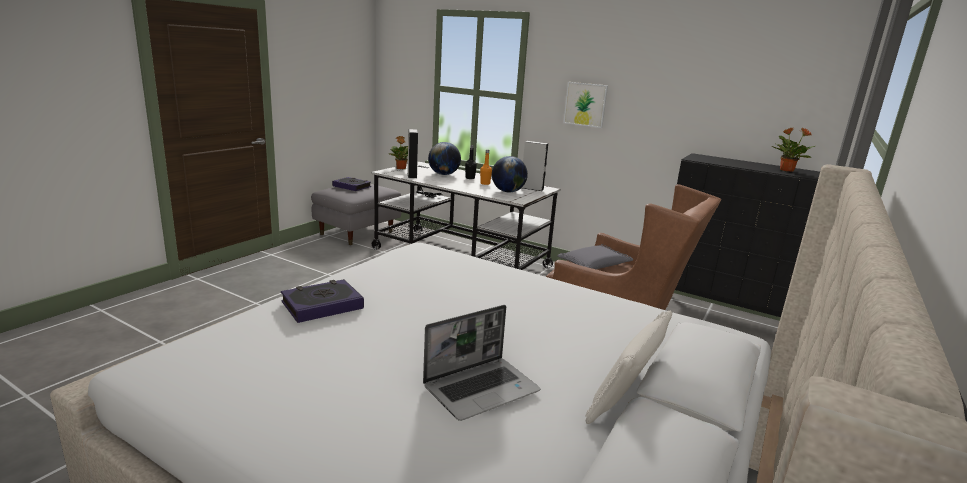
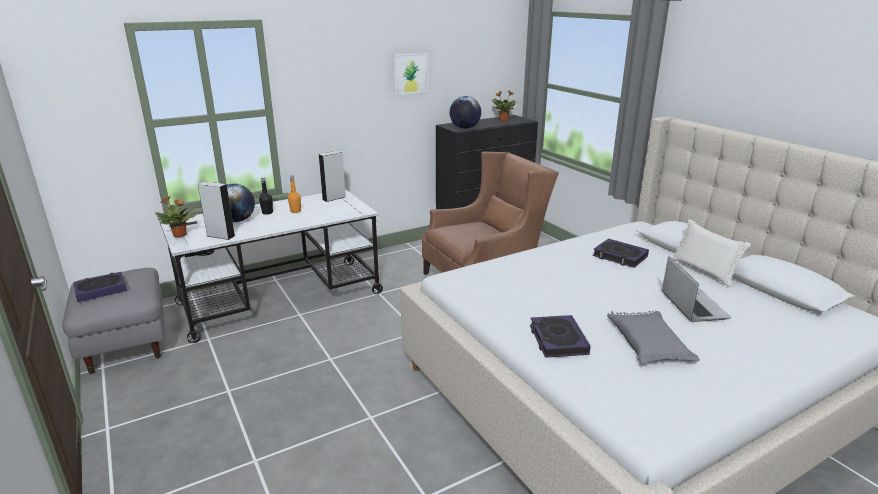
camera: 60 degrees left, 5 degrees up
globe [492,156,528,192] -> globe moved to [450,96,481,129]
grey pillow [557,243,633,269] -> grey pillow moved to [607,311,700,364]
picture [563,82,608,128] -> picture moved to [393,53,428,95]
none -> book [593,239,649,268]

